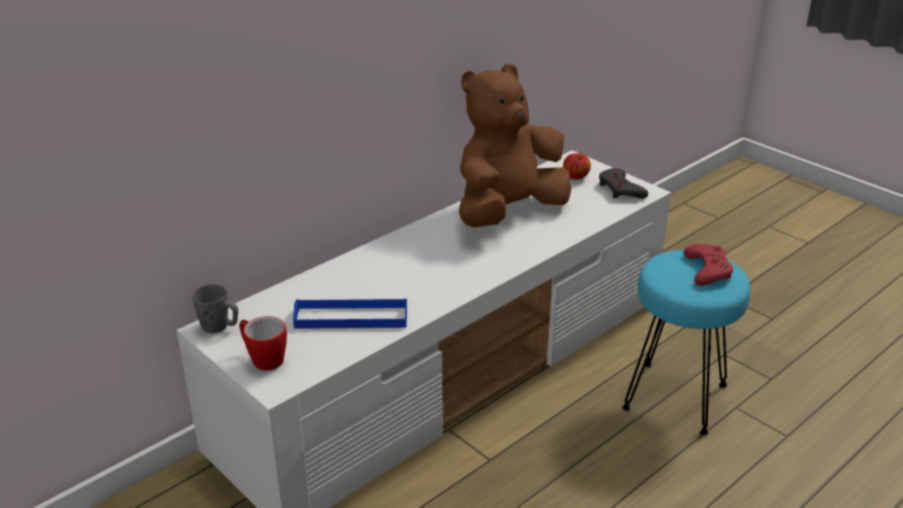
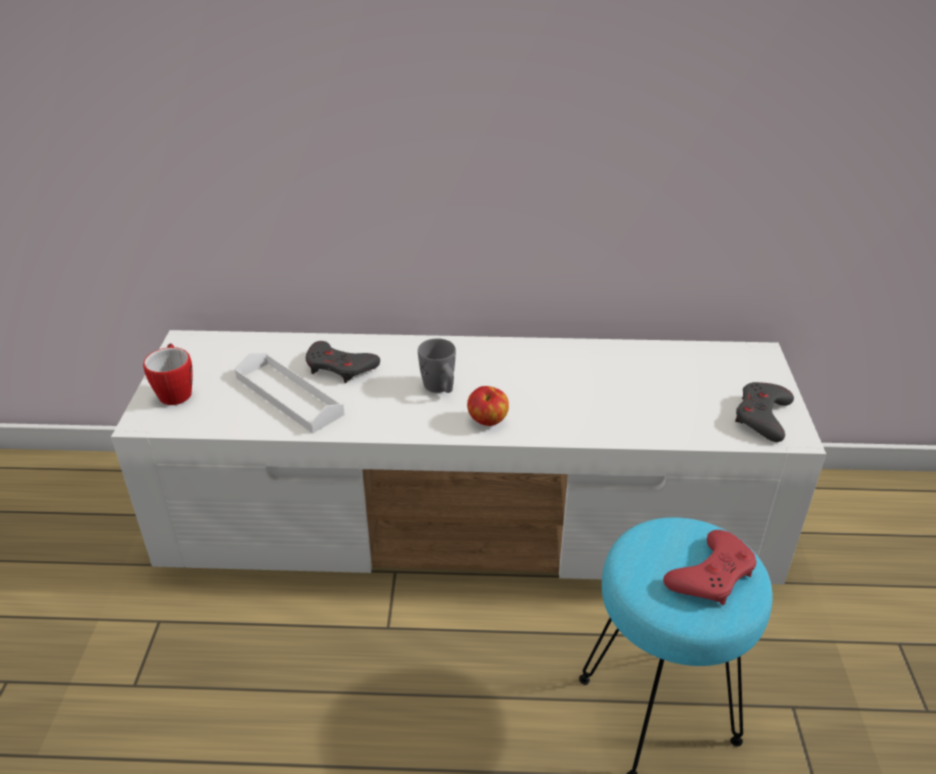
camera: 45 degrees right, 5 degrees up
grey mug [192,284,238,333] -> grey mug moved to [418,338,456,393]
blue tray [293,298,407,329] -> white tray [235,353,345,434]
brown plush toy [459,64,571,228] -> none
apple [563,153,591,180] -> apple moved to [467,386,509,426]
none -> grey game controller [306,341,380,383]

